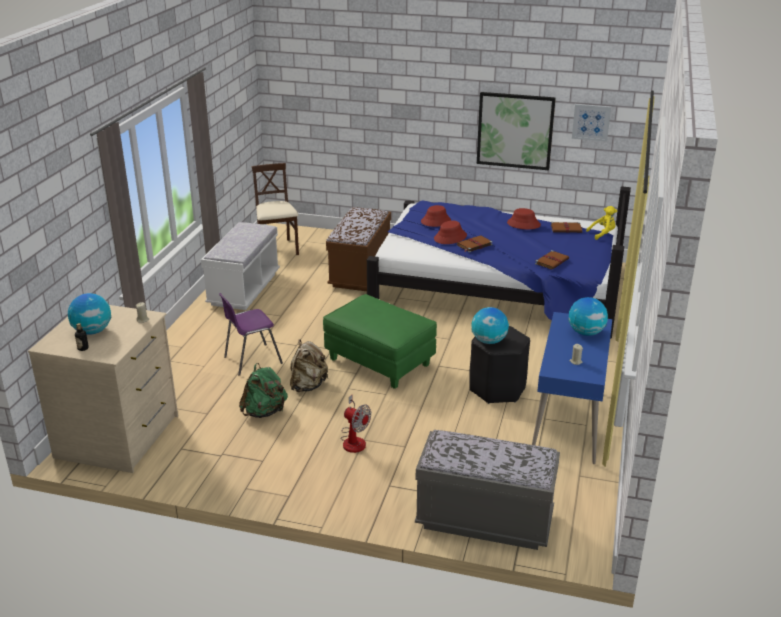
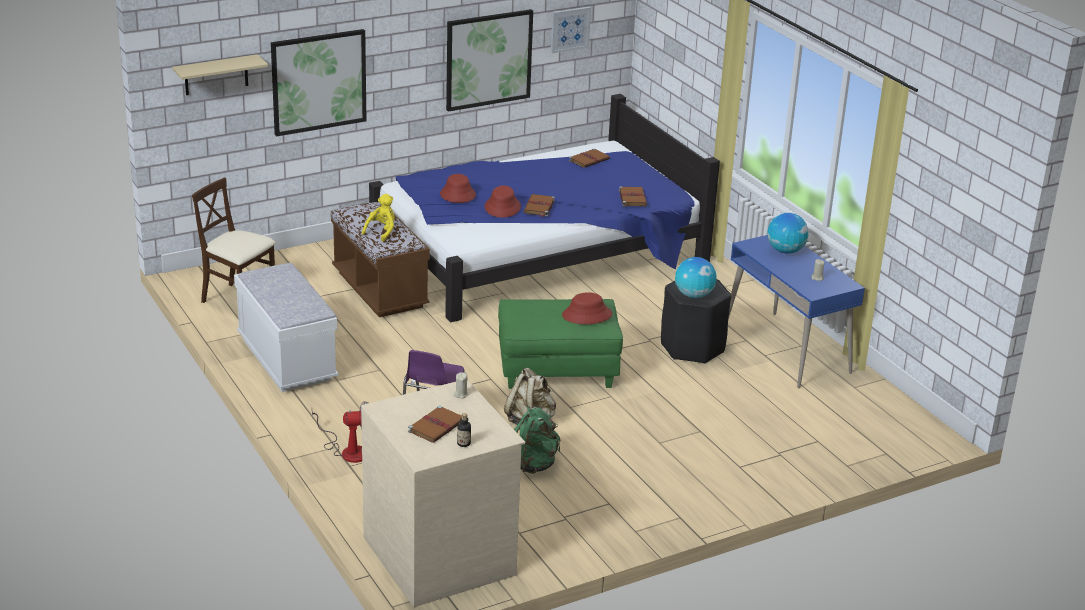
camera: 45 degrees left, 0 degrees up
globe [68,293,111,335] -> brown book [408,406,462,443]
fan [340,395,371,453] -> fan moved to [312,401,368,463]
grey bench [415,430,560,550] -> none
red hat [507,208,541,229] -> red hat moved to [562,292,612,324]
yellow plush toy [586,206,617,240] -> yellow plush toy moved to [362,194,395,242]
none -> beige shelf [172,54,268,95]
none -> picture [271,29,367,137]

